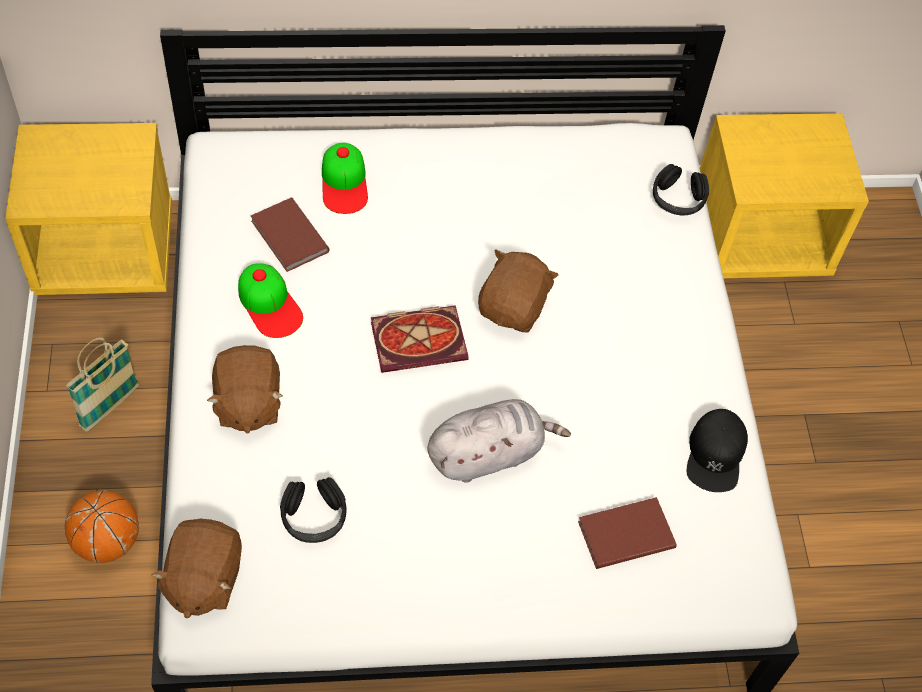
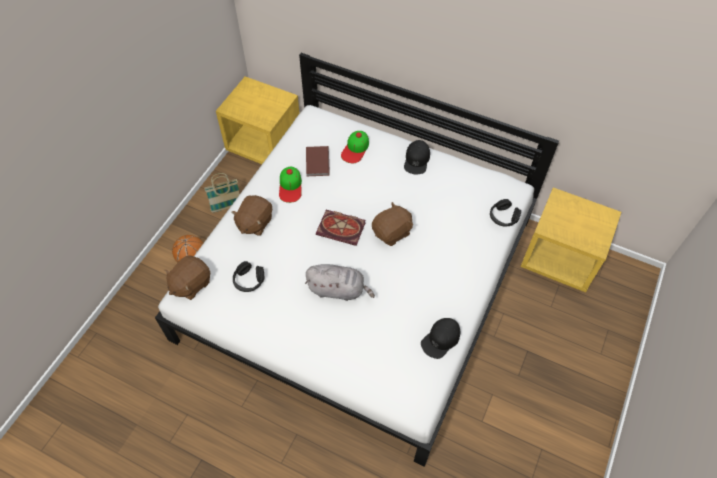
camera: 35 degrees right, 0 degrees up
brown book [578,497,676,569] -> none
none -> black cap [404,140,430,174]

